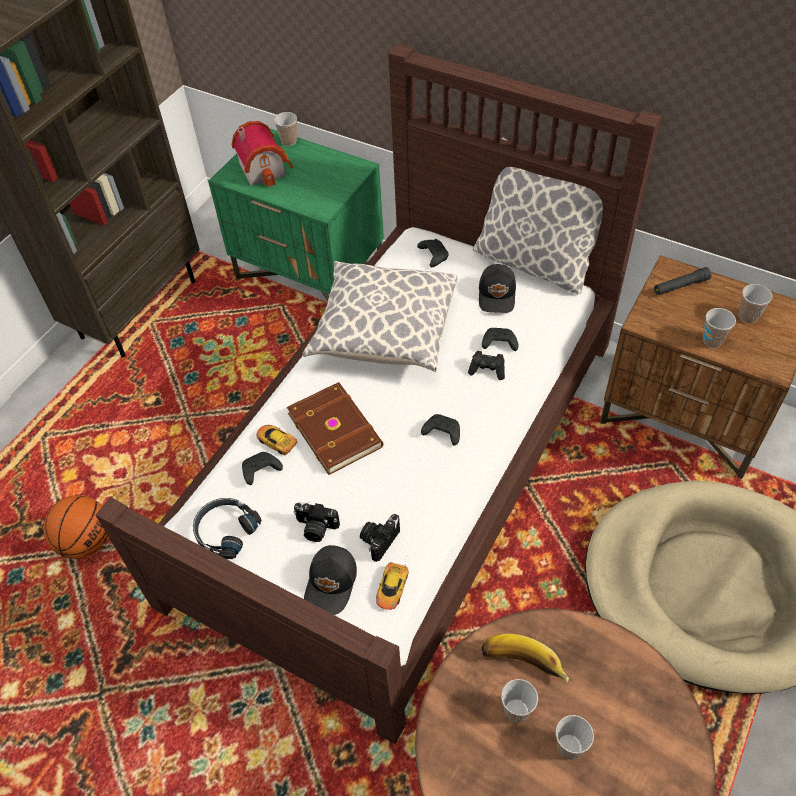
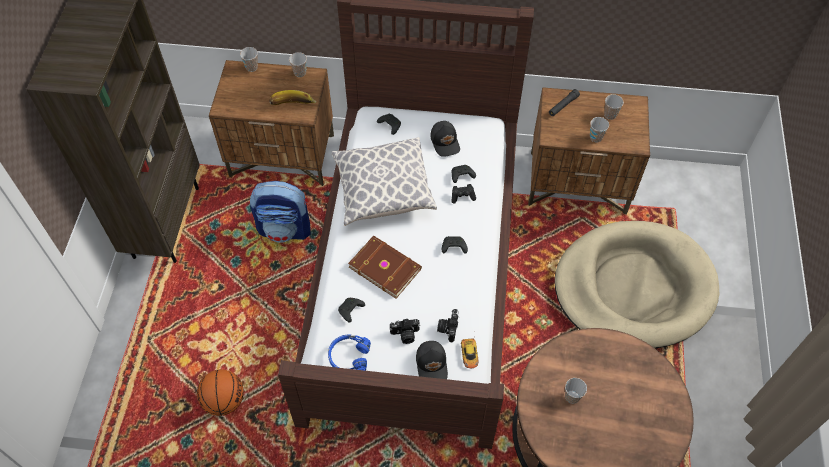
camera: 25 degrees left, 5 degrees up
black headphones [193,498,262,559] -> blue headphones [328,335,371,371]
green nightstand [208,128,384,301] -> brown nightstand [209,60,334,186]
toy house [232,121,294,187] -> none
toy car [256,425,297,455] -> none
pillow [473,137,603,294] -> none
banana [482,634,569,682] -> banana moved to [269,90,316,105]
cup [556,715,594,759] -> cup moved to [289,52,307,77]
none -> backpack [250,181,311,242]

